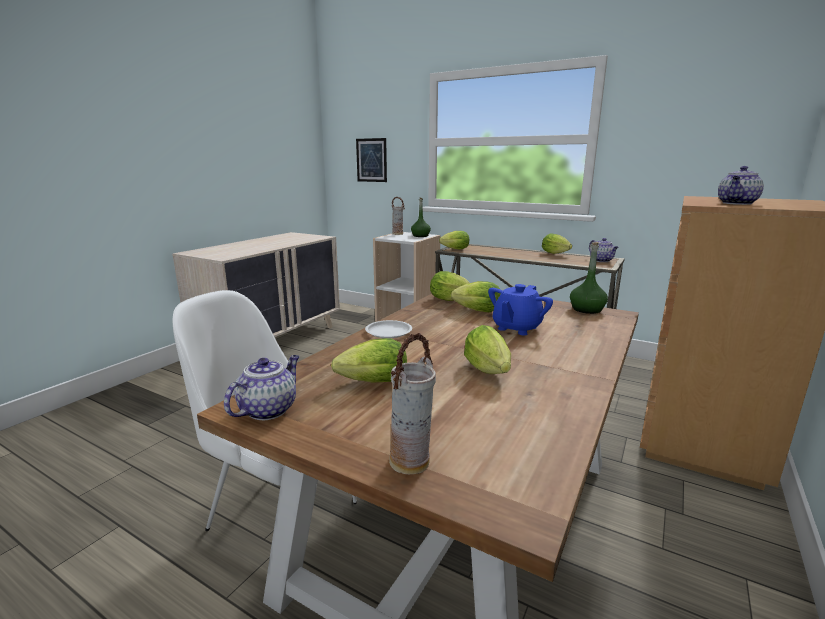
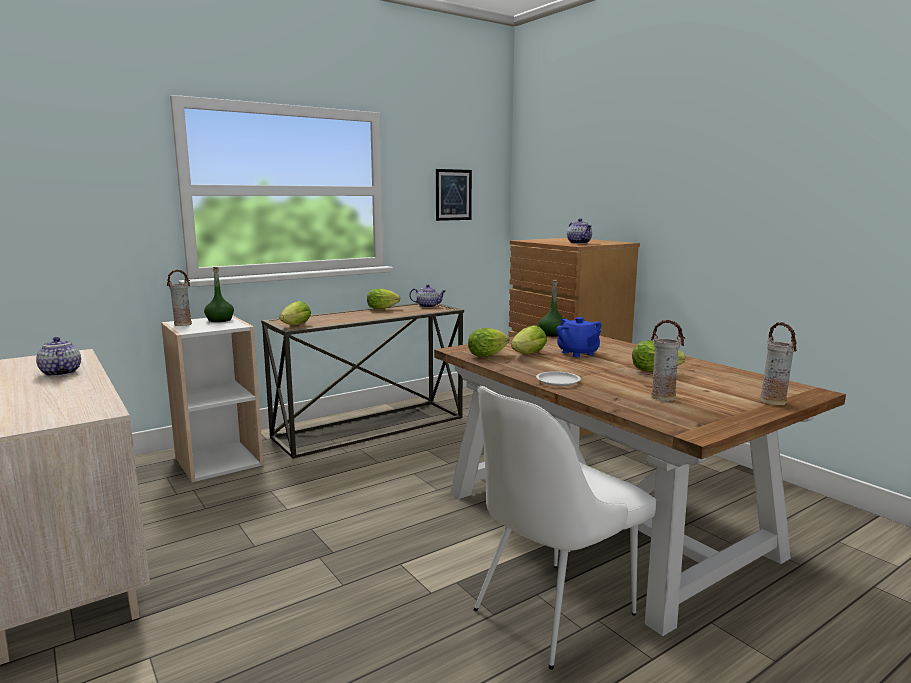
camera: 65 degrees left, 5 degrees down
teapot [224,355,300,420] -> teapot moved to [36,337,81,377]
lettuce [331,338,407,382] -> vase [651,320,685,401]
picture [356,138,387,182] -> picture moved to [436,169,472,221]

